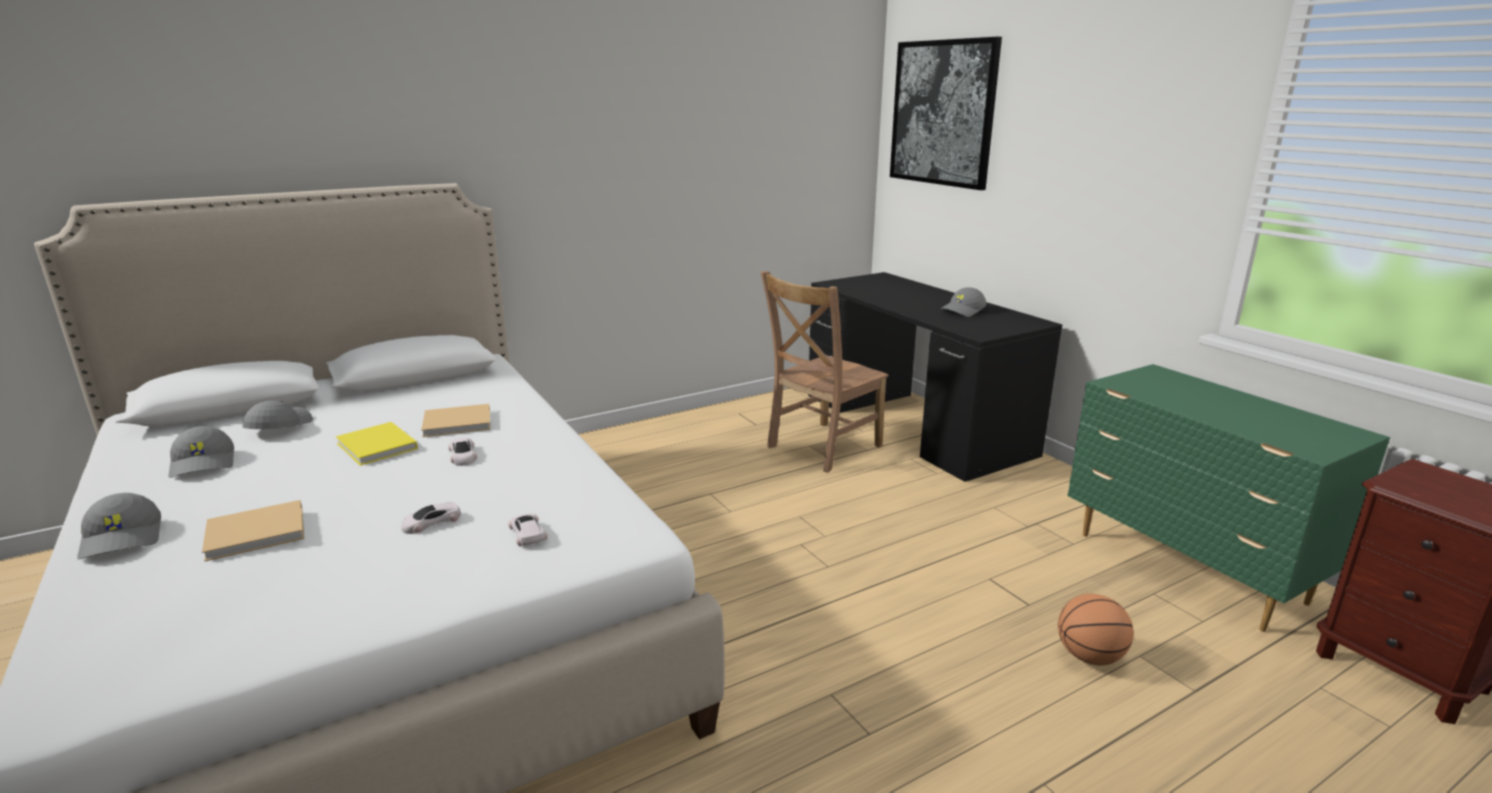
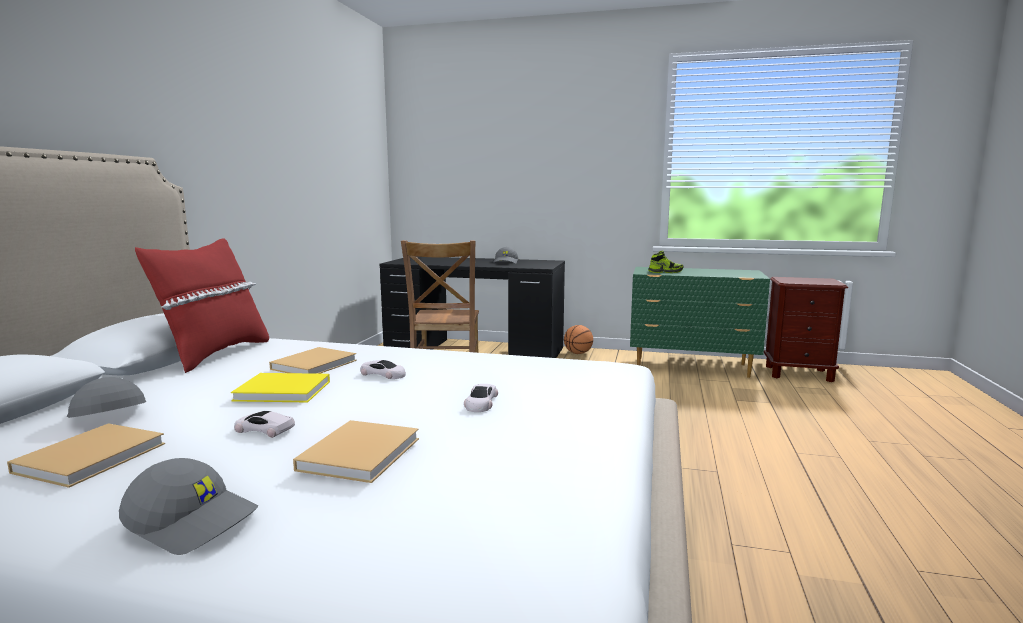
camera: 45 degrees left, 10 degrees down
grey cap [168,426,234,478] -> beige book [7,423,165,488]
white toy car [508,513,548,546] -> white toy car moved to [234,411,295,438]
picture [890,37,1002,190] -> none
basketball [1058,594,1134,665] -> basketball moved to [564,325,593,354]
none -> red pillow [135,238,269,373]
none -> shoe [648,251,684,273]

